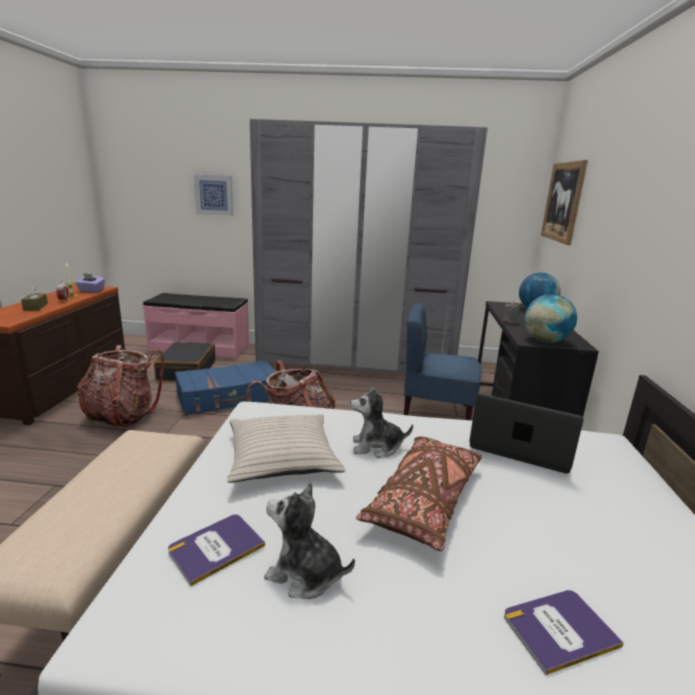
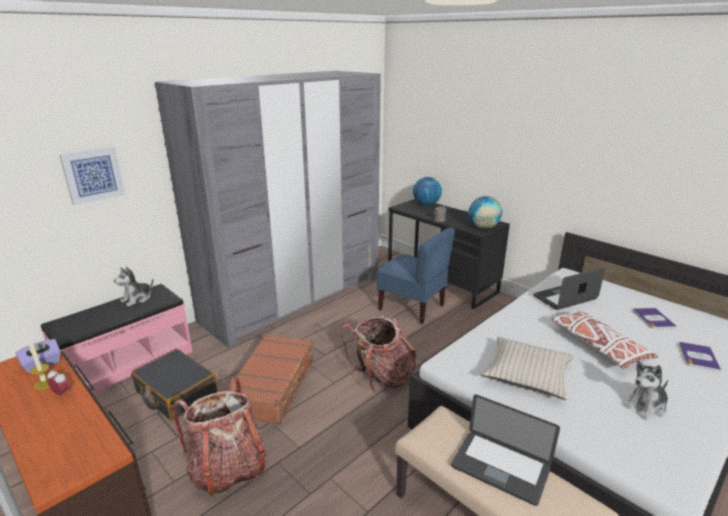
camera: 50 degrees left, 5 degrees up
brown tissue box [21,286,48,311] -> none
book [168,514,265,586] -> book moved to [633,308,677,329]
blue suitcase [175,360,276,416] -> brown suitcase [226,334,315,425]
plush toy [350,386,413,458] -> plush toy moved to [114,267,153,307]
brown pillow [356,436,482,551] -> white pillow [551,310,658,370]
blue chair [404,303,482,420] -> blue chair turned 105 degrees counterclockwise [377,227,455,324]
picture [541,160,588,245] -> none
none -> laptop [451,394,560,506]

